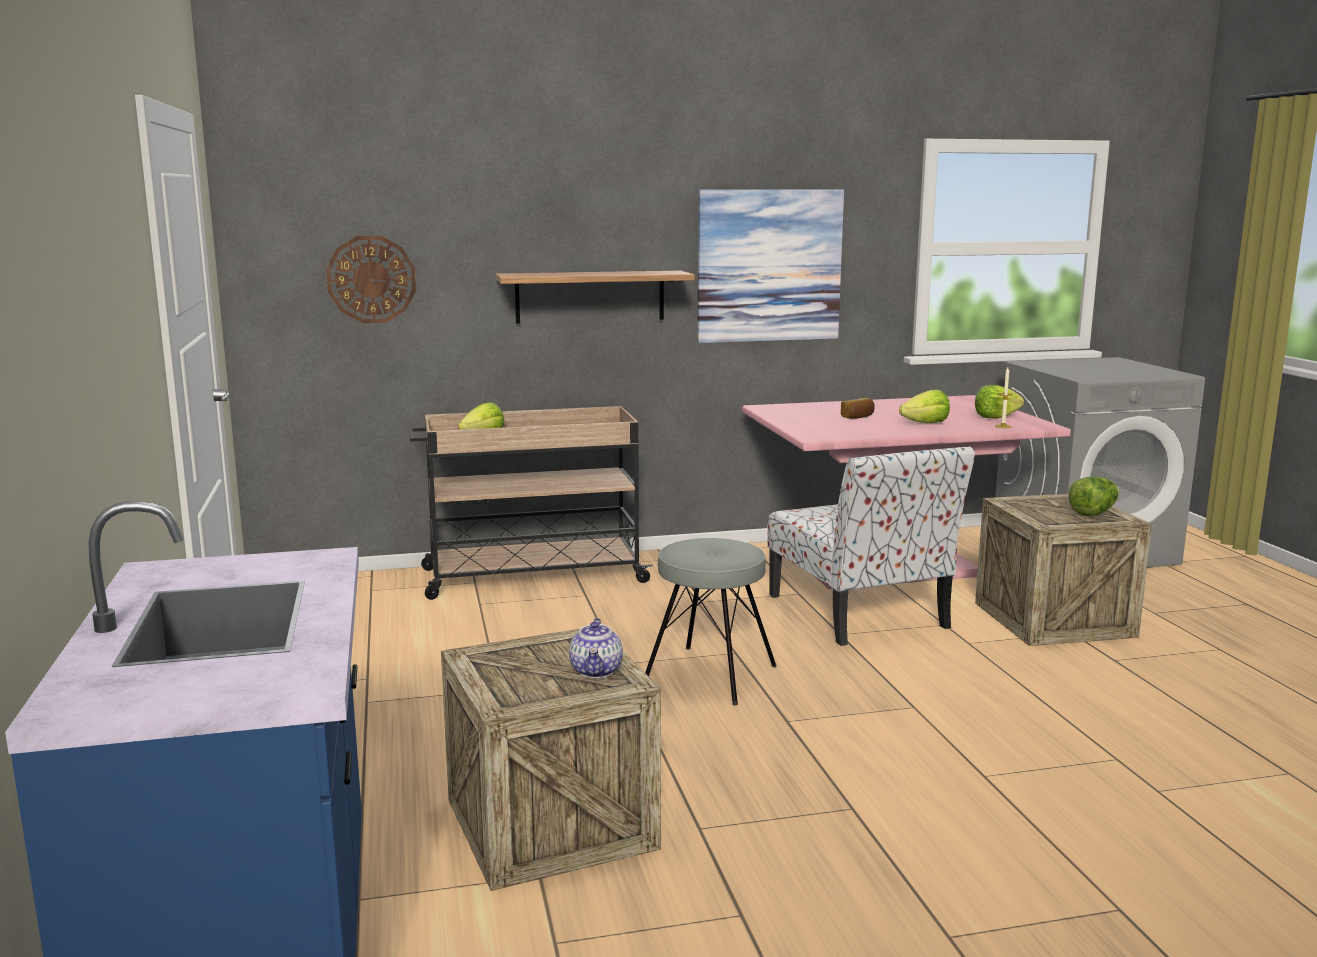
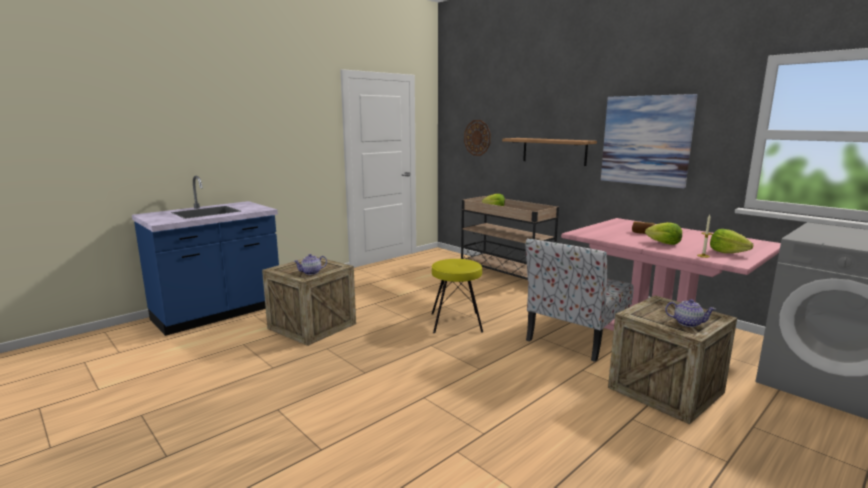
camera: 60 degrees right, 0 degrees up
grey stool [645,538,777,706] -> yellow stool [432,259,483,333]
lettuce [1069,476,1119,516] -> teapot [665,299,716,327]

